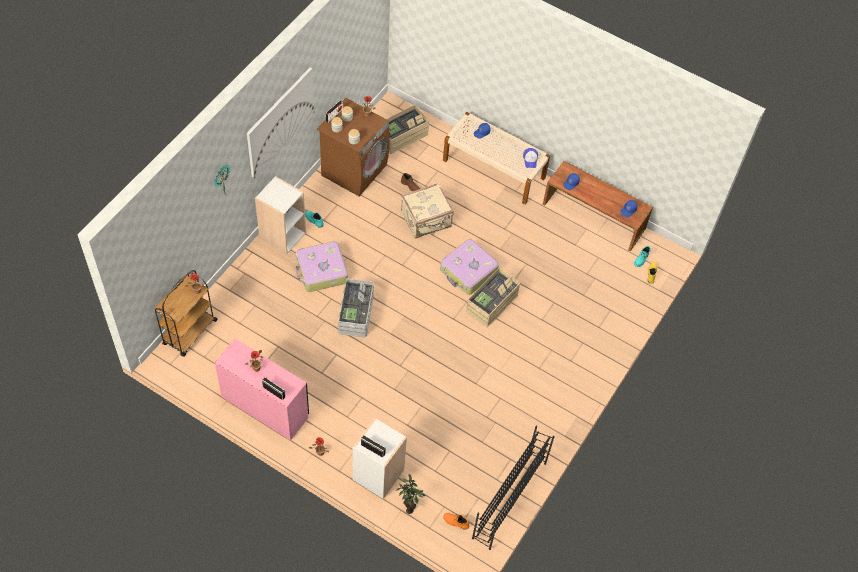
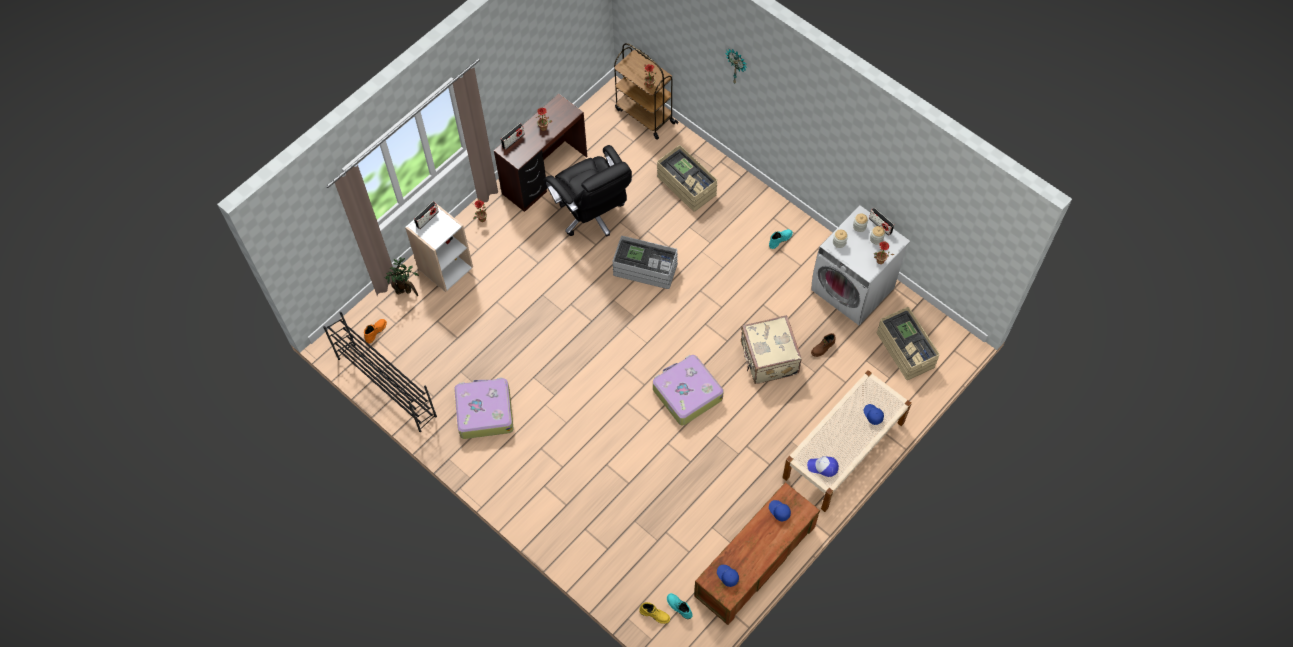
camera: 105 degrees right, 5 degrees up
pink desk [215,339,309,441] -> brown desk [494,94,587,212]
picture [247,68,314,179] -> none
bookcase [255,176,306,254] -> none
suitcase [296,241,348,292] -> suitcase moved to [454,377,514,439]
brown washing machine [316,98,390,196] -> white washing machine [811,206,910,325]
beige storage box [466,268,520,327] -> beige storage box moved to [657,145,717,211]
none -> black office chair [544,145,632,236]

